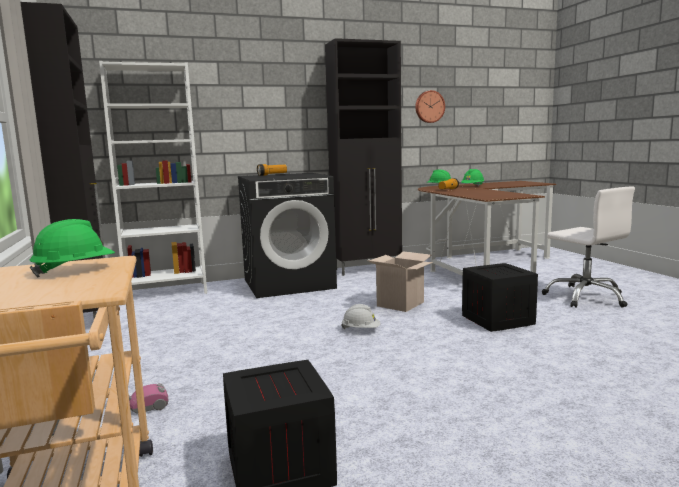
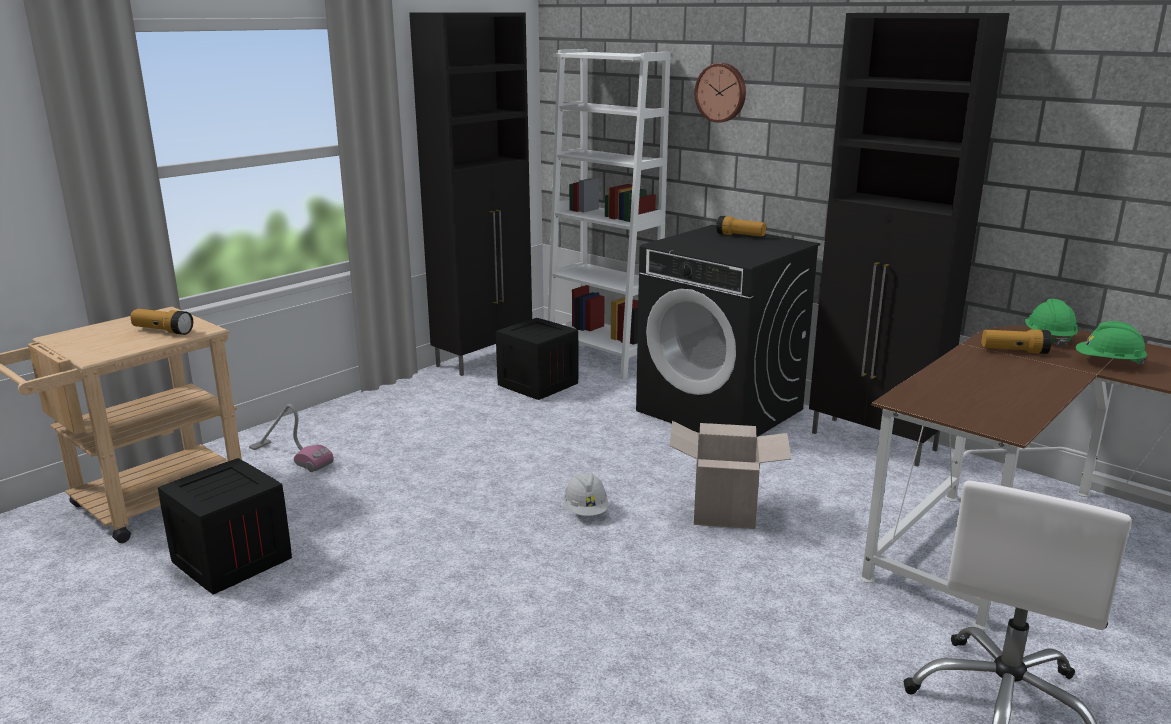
camera: 60 degrees right, 10 degrees up
green hard hat [29,219,115,278] -> flashlight [130,309,193,335]
wall clock [415,90,445,123] -> wall clock moved to [694,63,746,123]
crate [462,263,538,332] -> crate moved to [496,318,578,400]

